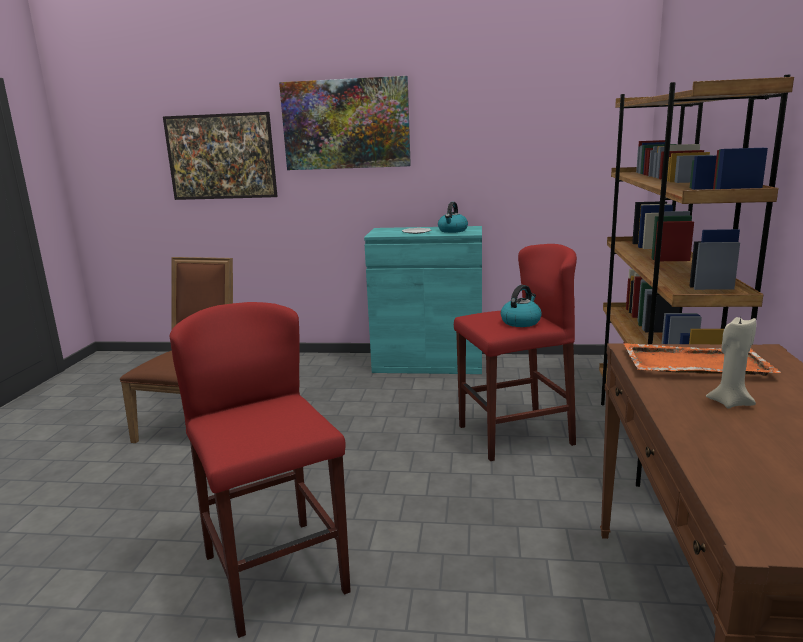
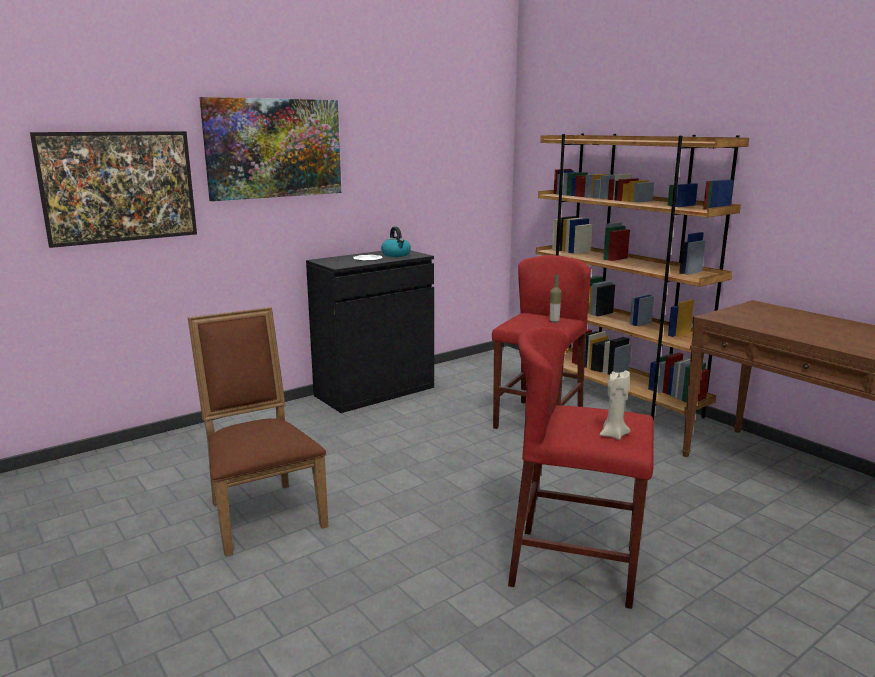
camera: 45 degrees left, 0 degrees up
turquoise cabinet [364,226,482,374] -> black cabinet [306,250,434,413]
kettle [501,285,542,327] -> bottle [549,275,561,323]
orange tray [624,343,781,376] -> none
beige candle [706,317,756,409] -> beige candle moved to [600,370,631,440]

